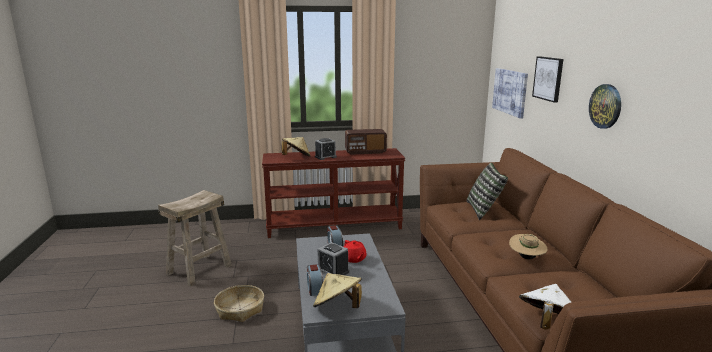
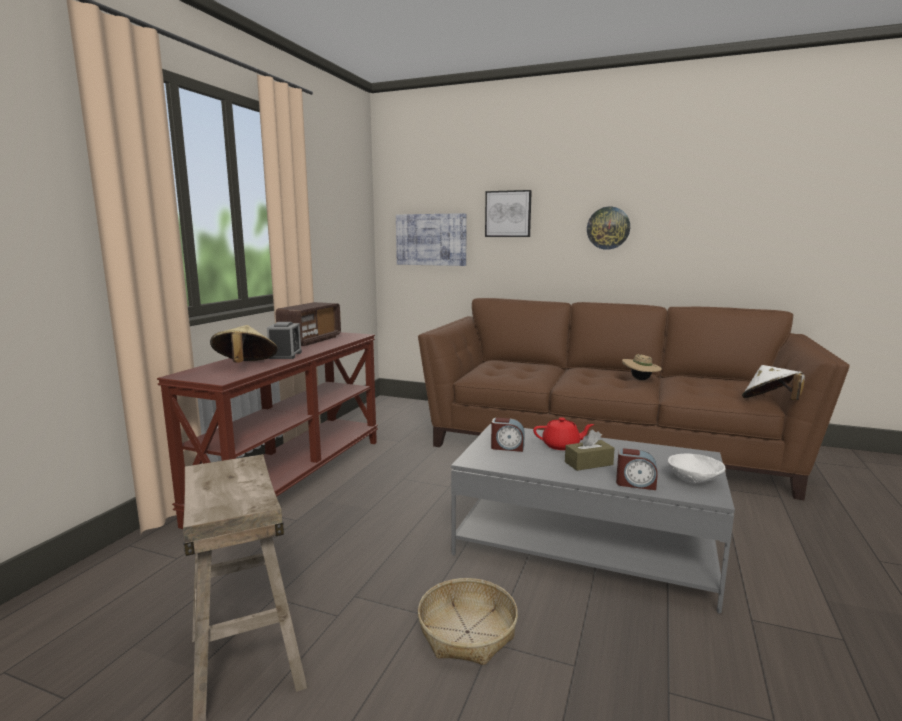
camera: 60 degrees left, 5 degrees down
beige hat [313,273,362,308] -> white bowl [668,454,725,484]
alarm clock [318,242,349,275] -> brown tissue box [565,430,615,471]
pillow [467,163,508,220] -> none

